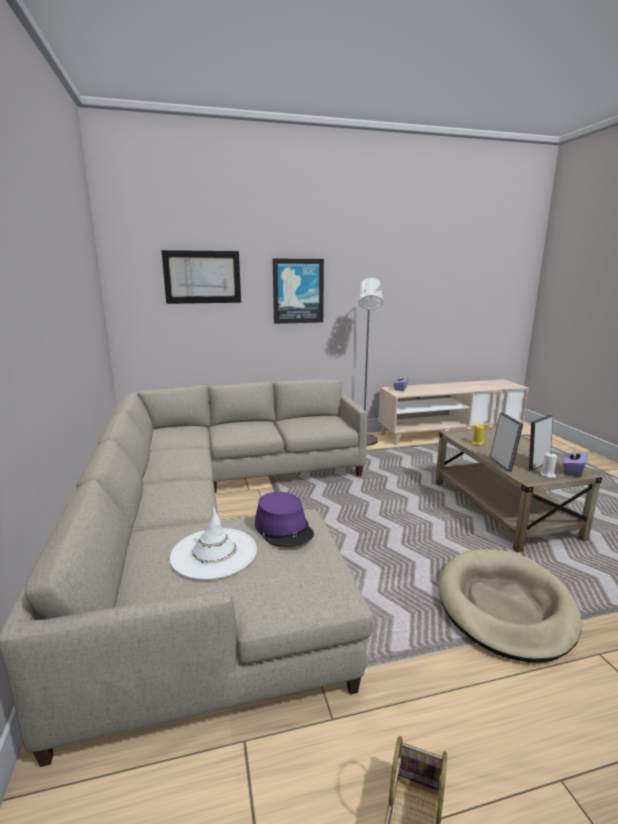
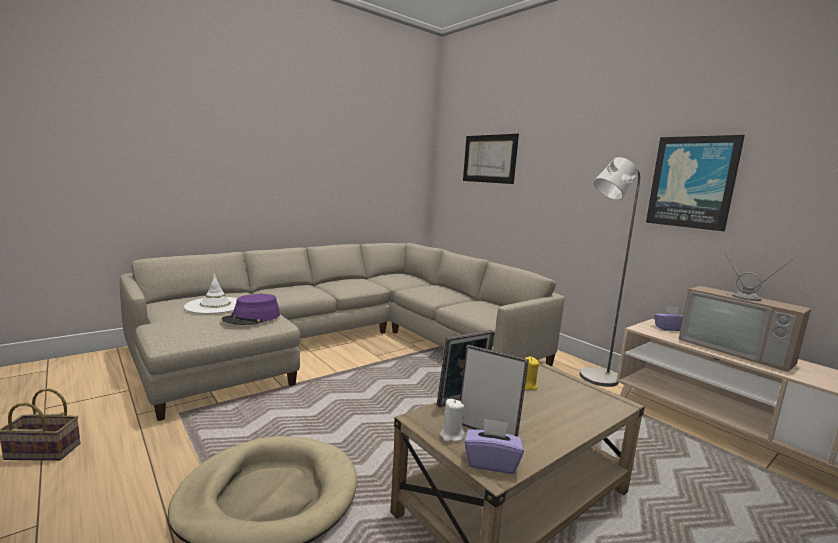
camera: 65 degrees right, 5 degrees down
picture [272,259,324,324] -> picture moved to [646,135,745,231]
none -> television [679,246,811,372]

